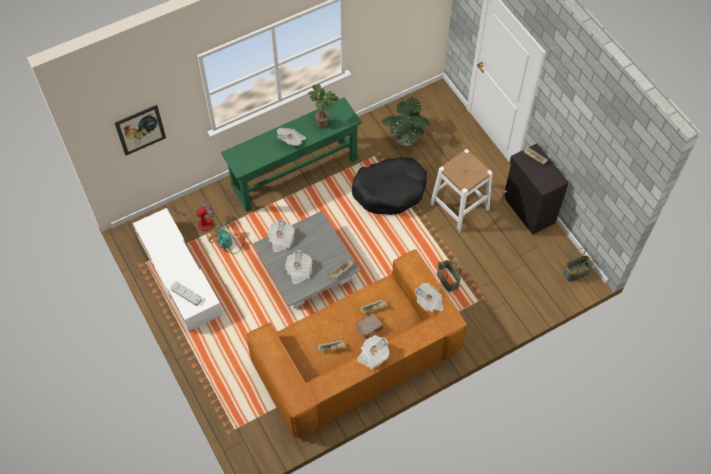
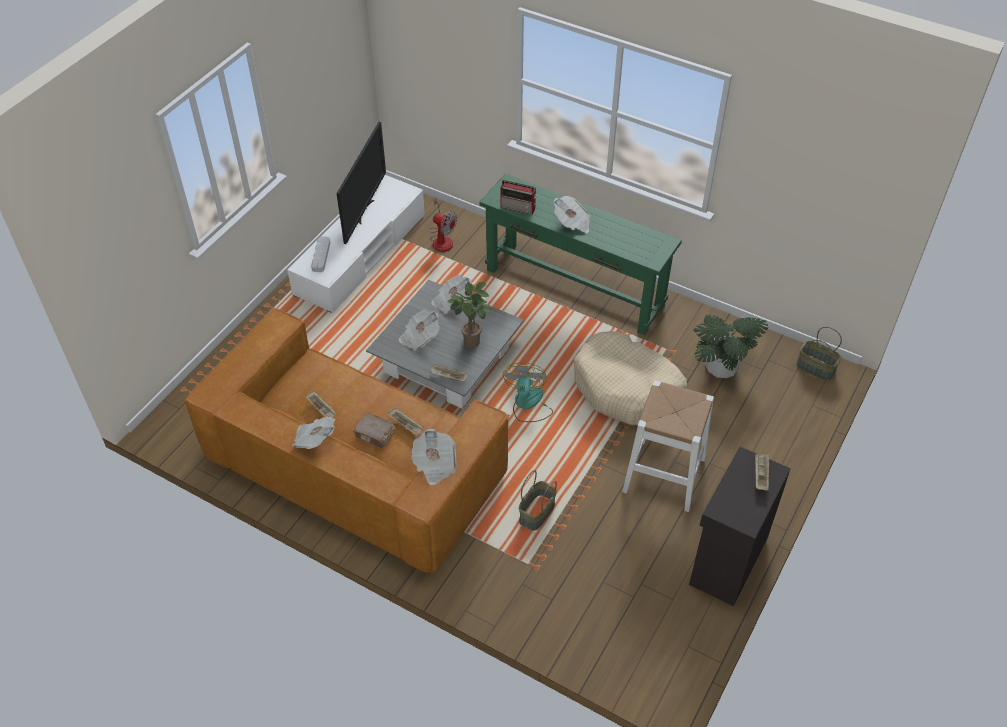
camera: 60 degrees right, 10 degrees down
picture [115,105,166,156] -> none
fan [208,218,245,254] -> fan moved to [503,363,553,422]
potted plant [308,84,339,128] -> potted plant moved to [447,282,491,348]
black dog bed [352,157,427,215] -> beige dog bed [574,331,687,425]
basket [563,248,594,282] -> basket moved to [796,327,842,381]
none -> television [336,122,386,244]
none -> radio [501,180,537,215]

